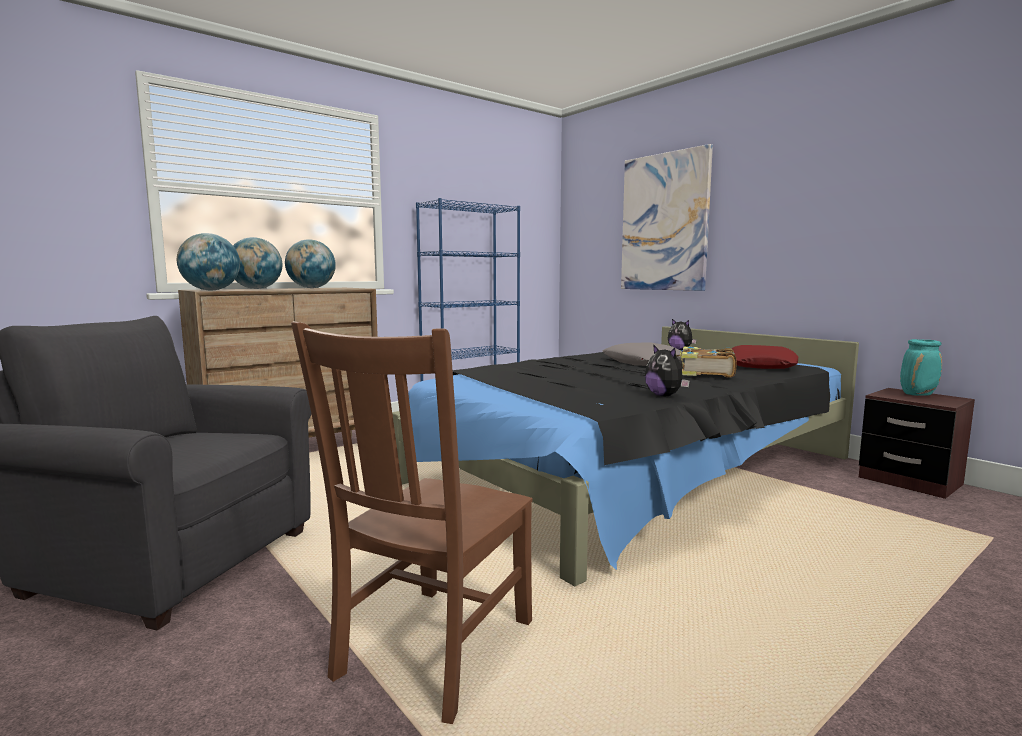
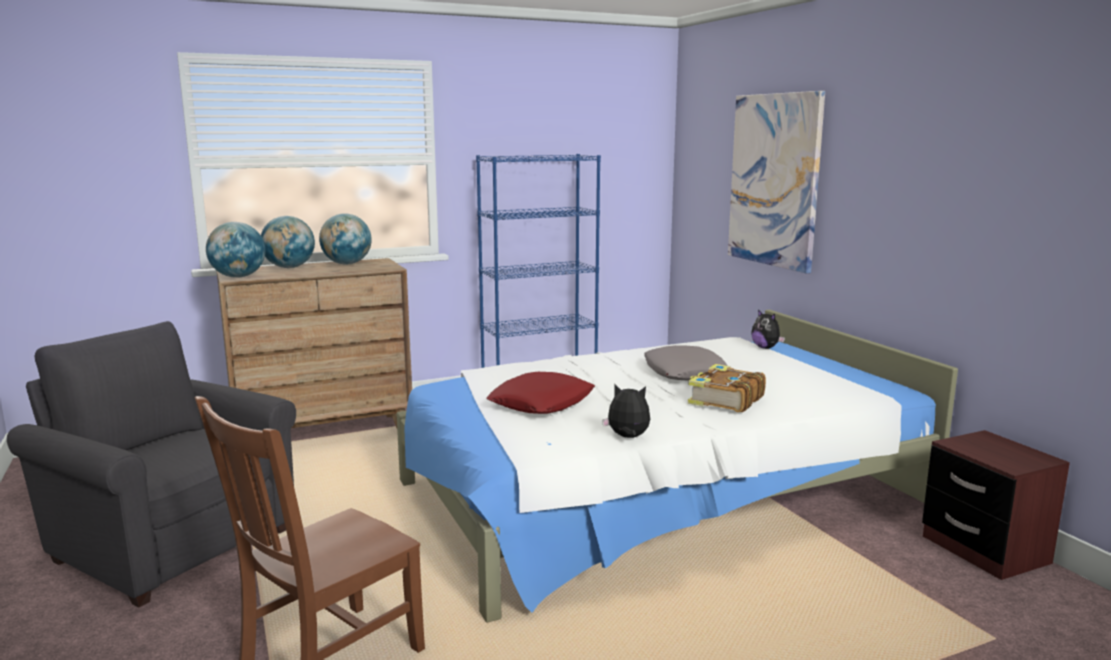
camera: 15 degrees right, 5 degrees up
black bed [392,326,859,586] -> white bed [396,310,958,623]
plush toy [645,344,690,396] -> plush toy turned 120 degrees clockwise [602,384,650,438]
red pillow [731,345,798,369] -> red pillow moved to [486,372,595,414]
turquoise vase [900,339,942,396] -> none

